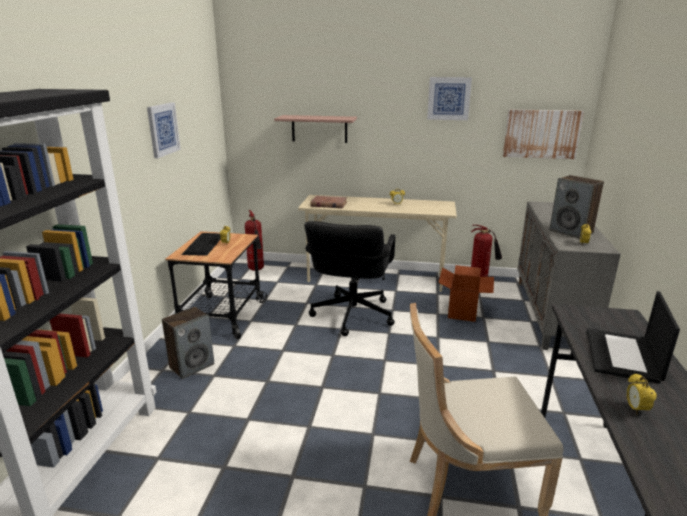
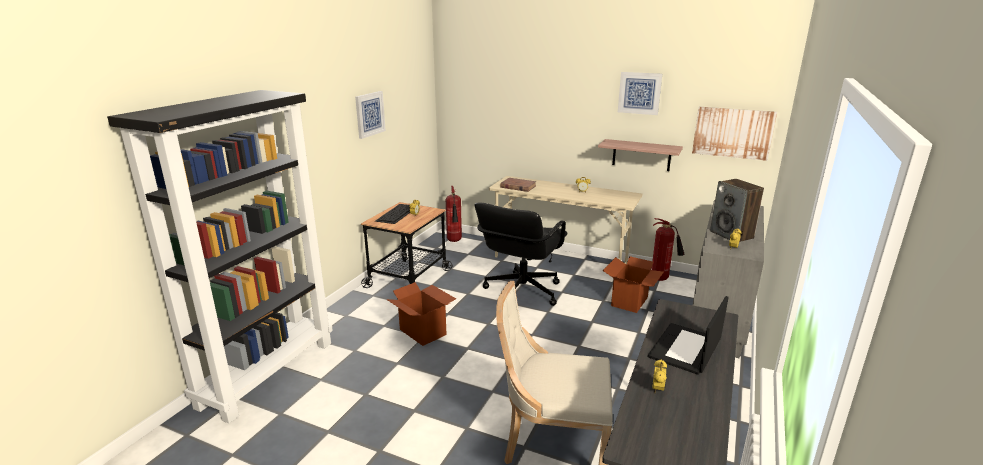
camera: 15 degrees right, 0 degrees up
speaker [162,307,214,379] -> none
shelf [274,115,357,143] -> shelf moved to [598,139,683,171]
none -> cardboard box [386,282,456,346]

